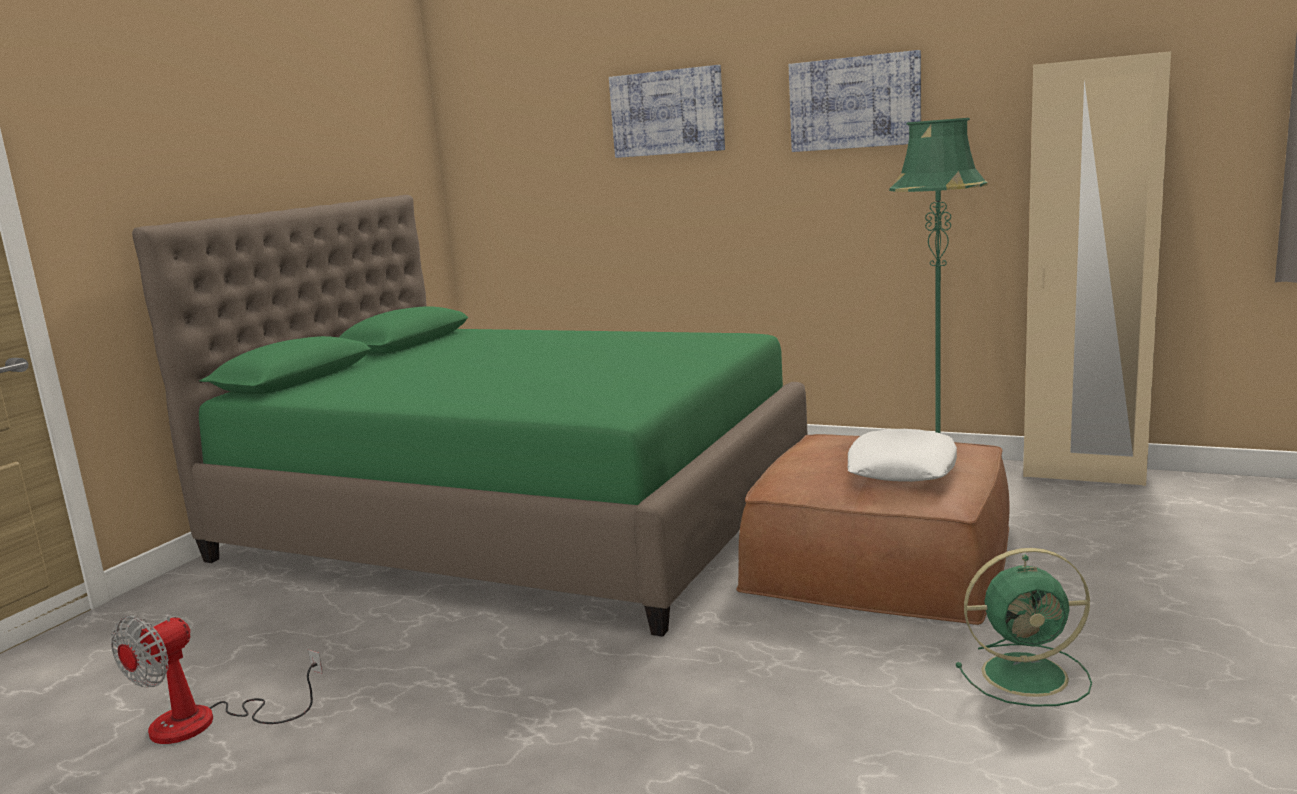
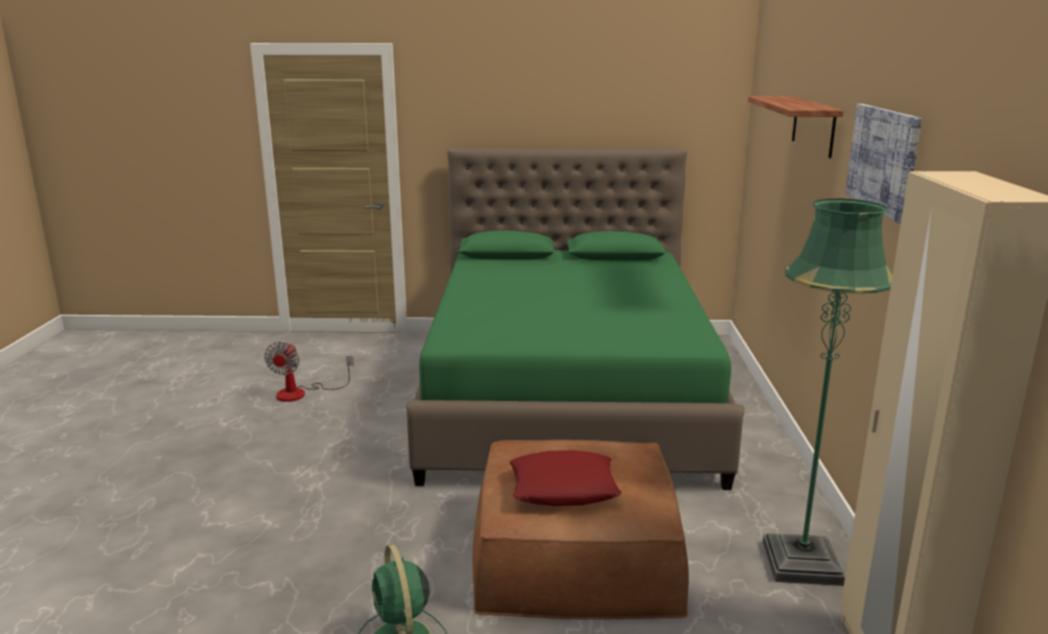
camera: 65 degrees right, 5 degrees up
fan [111,614,323,744] -> fan turned 90 degrees counterclockwise [264,342,354,402]
picture [609,65,725,158] -> shelf [748,96,844,158]
white pillow [847,429,957,482] -> red pillow [510,450,621,506]

